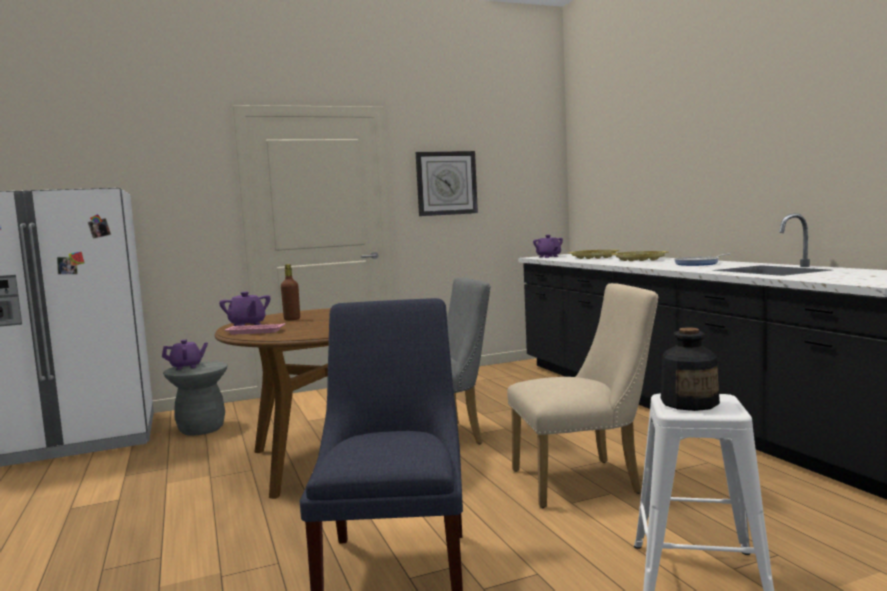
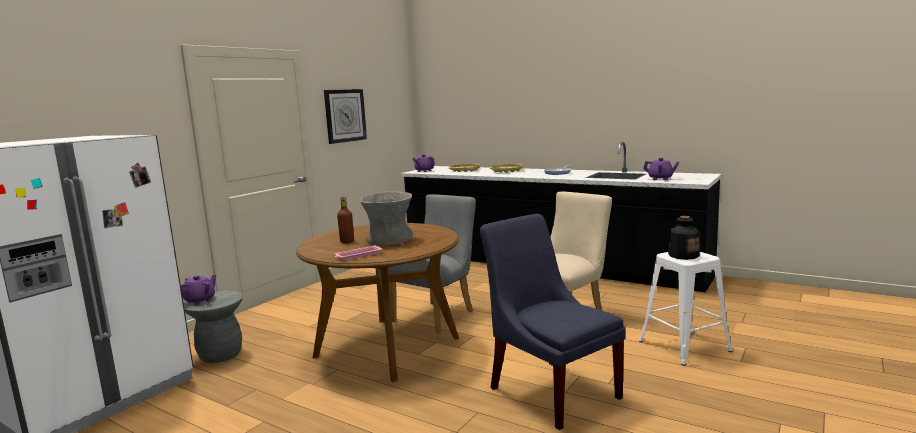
camera: 35 degrees left, 5 degrees up
purple teapot [219,292,270,326] -> purple teapot moved to [643,158,679,180]
none -> grey vase [360,191,413,246]

